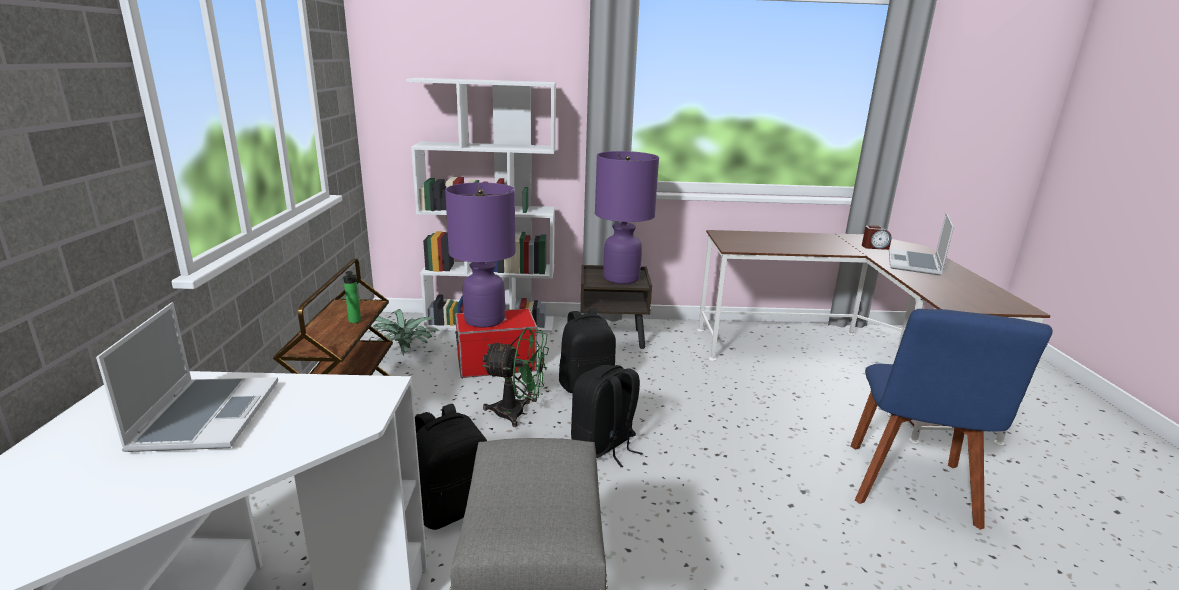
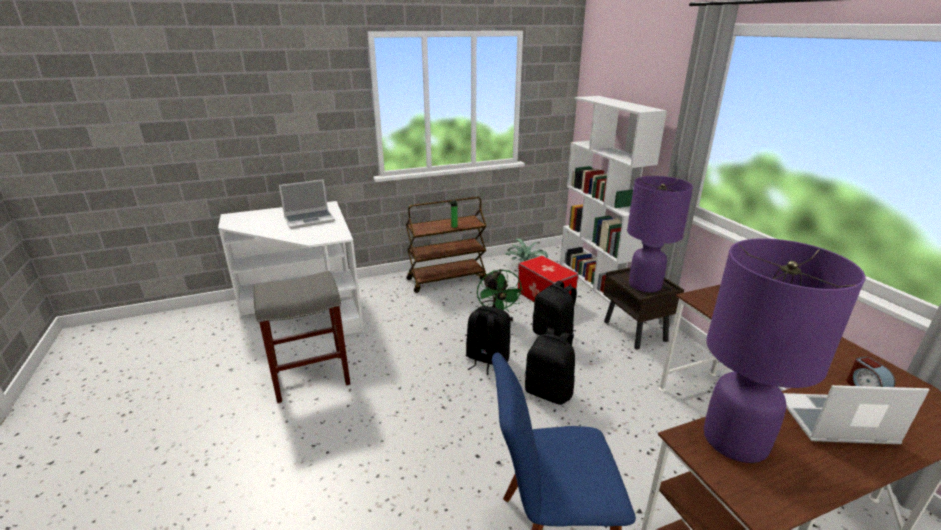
camera: 70 degrees right, 5 degrees up
black backpack [415,404,487,530] -> black backpack moved to [525,328,575,405]
purple table lamp [445,182,516,328] -> purple table lamp moved to [704,238,865,463]

